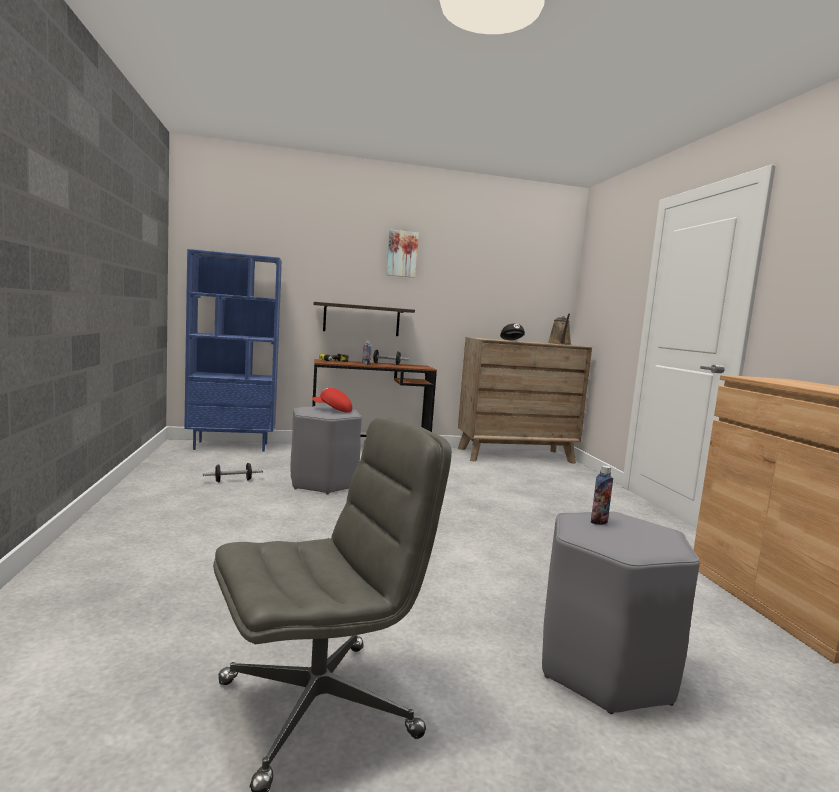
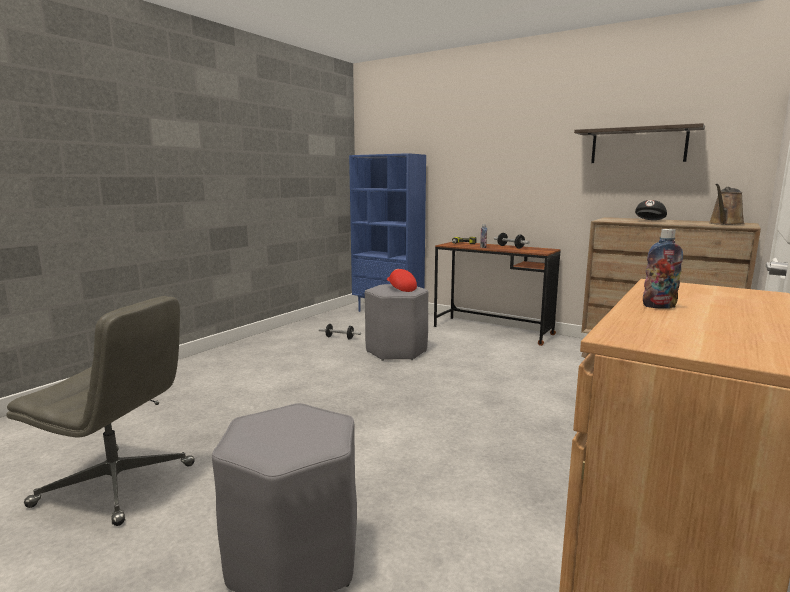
camera: 45 degrees right, 5 degrees up
shelf [314,302,415,336] -> shelf moved to [574,123,705,163]
picture [386,230,419,278] -> none
bottle [591,465,613,525] -> bottle moved to [643,229,683,309]

